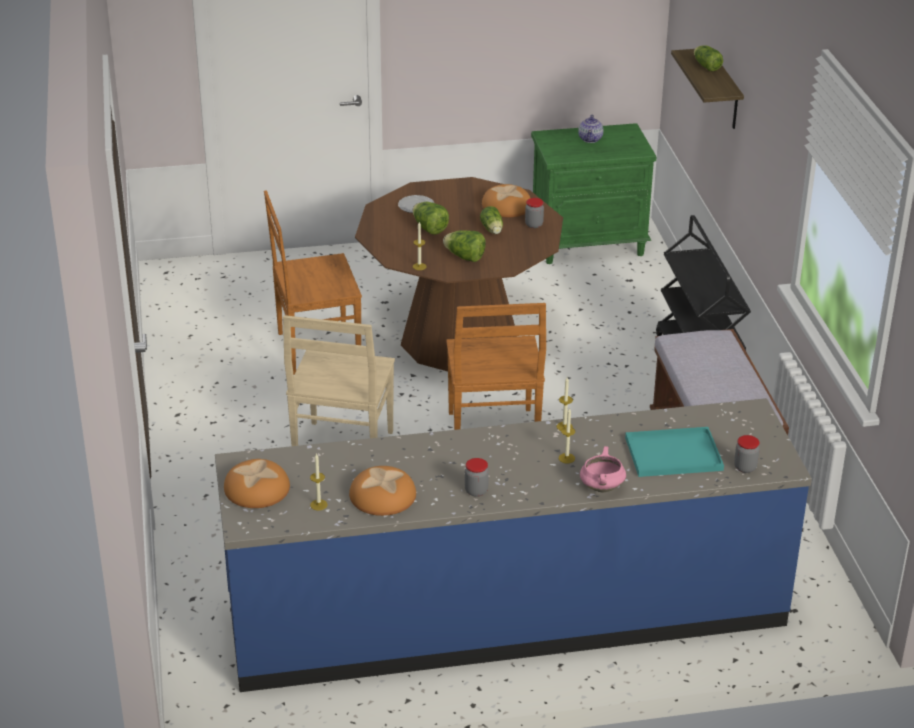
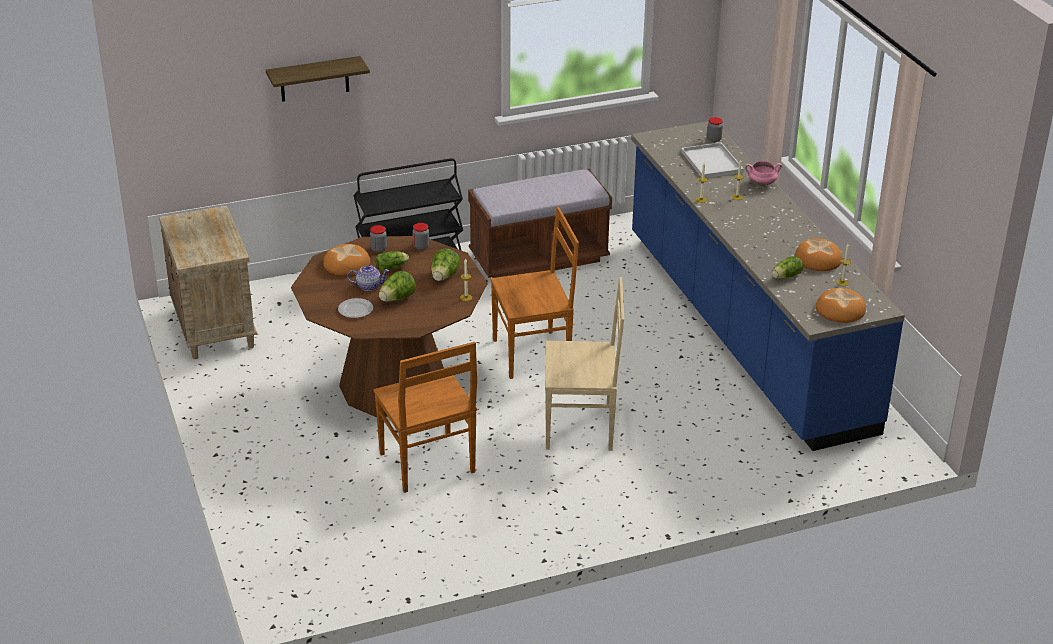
camera: 100 degrees left, 0 degrees up
jar [465,458,489,497] -> jar moved to [412,223,429,250]
green nightstand [531,123,657,264] -> beige nightstand [159,206,258,359]
teapot [578,115,603,143] -> teapot moved to [347,265,389,291]
turquoise tray [625,427,724,477] -> white tray [681,142,744,178]
lettuce [694,45,723,71] -> lettuce moved to [772,256,803,279]

